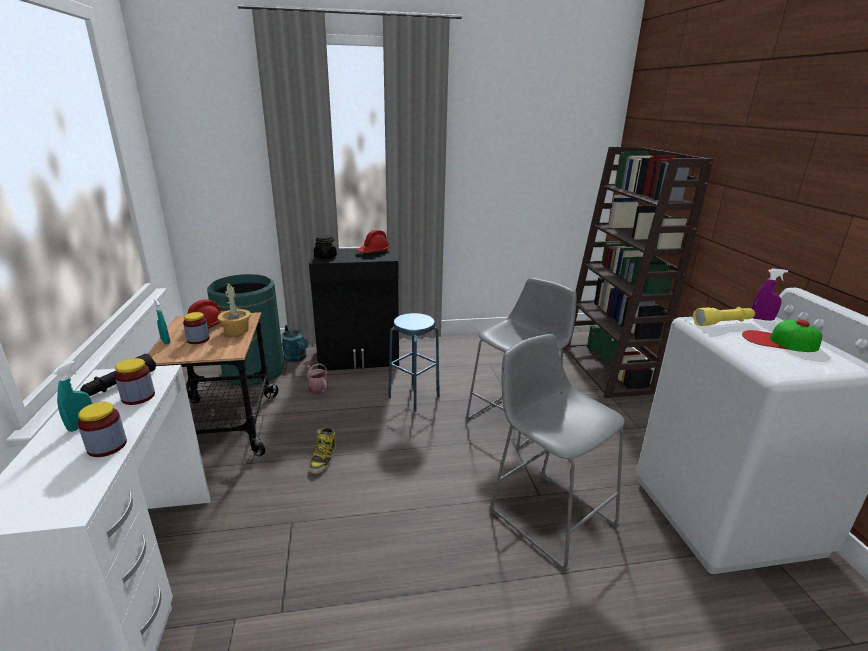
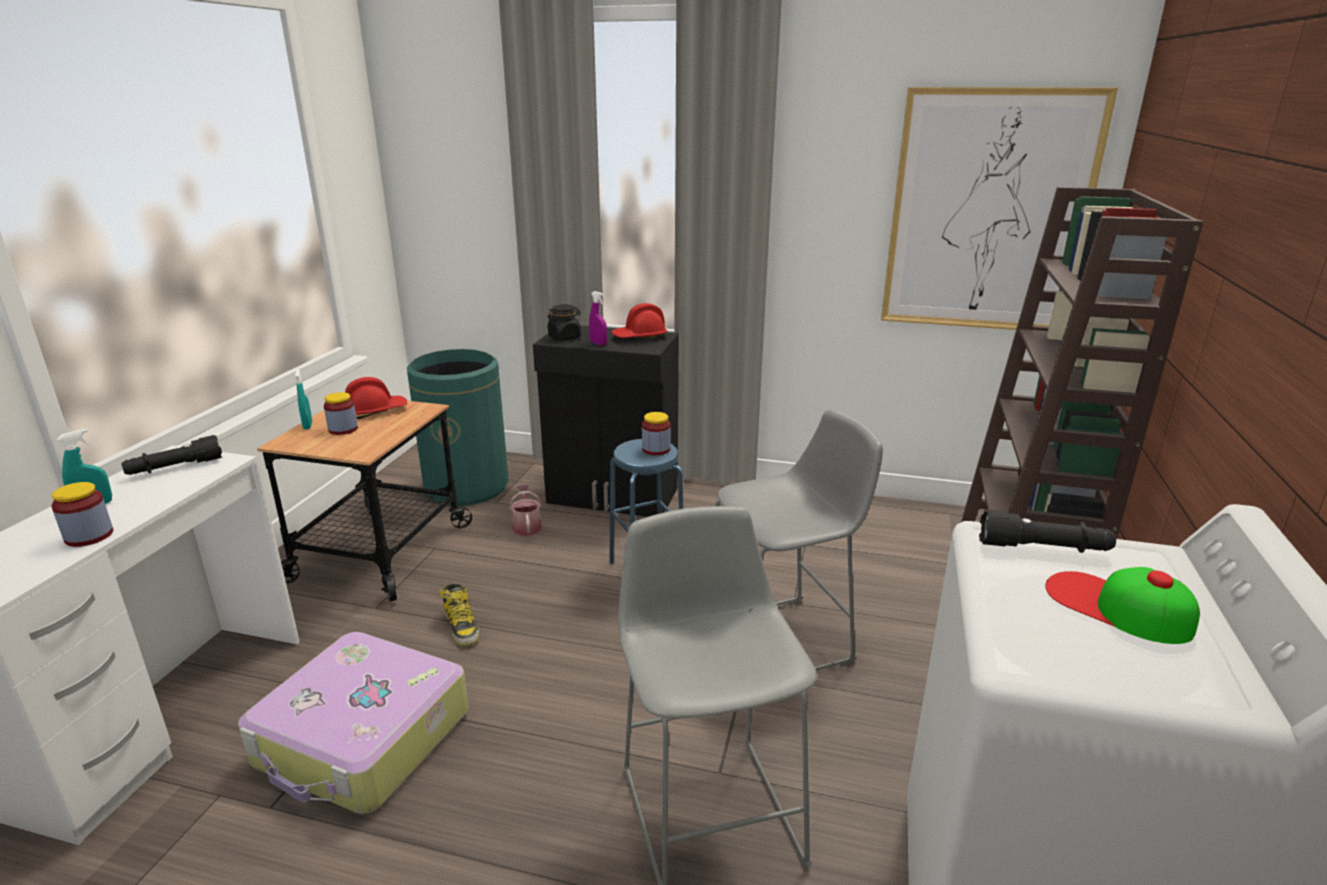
camera: 25 degrees right, 0 degrees up
jar [114,358,155,405] -> jar moved to [642,412,671,455]
potted plant [218,282,251,336] -> none
turquoise watering can [281,324,308,362] -> none
boot [309,428,336,474] -> boot turned 60 degrees counterclockwise [440,584,479,646]
yellow flashlight [693,307,755,326] -> black flashlight [979,510,1116,553]
purple spray bottle [752,269,788,321] -> purple spray bottle moved to [589,291,607,345]
none -> suitcase [238,632,468,814]
none -> picture [881,87,1118,330]

